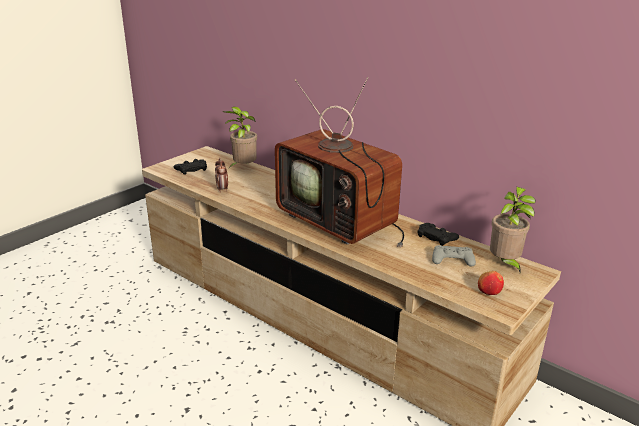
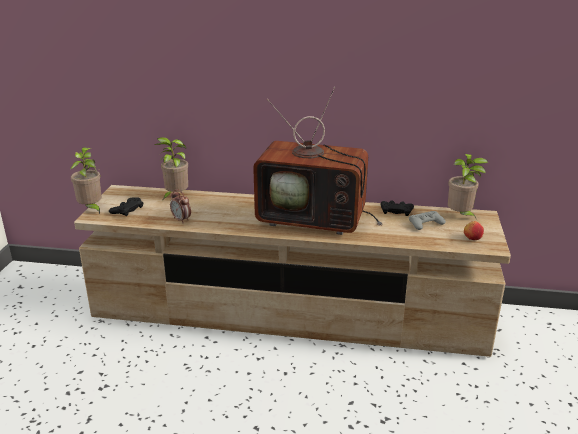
camera: 30 degrees left, 0 degrees up
none -> potted plant [71,147,102,214]

